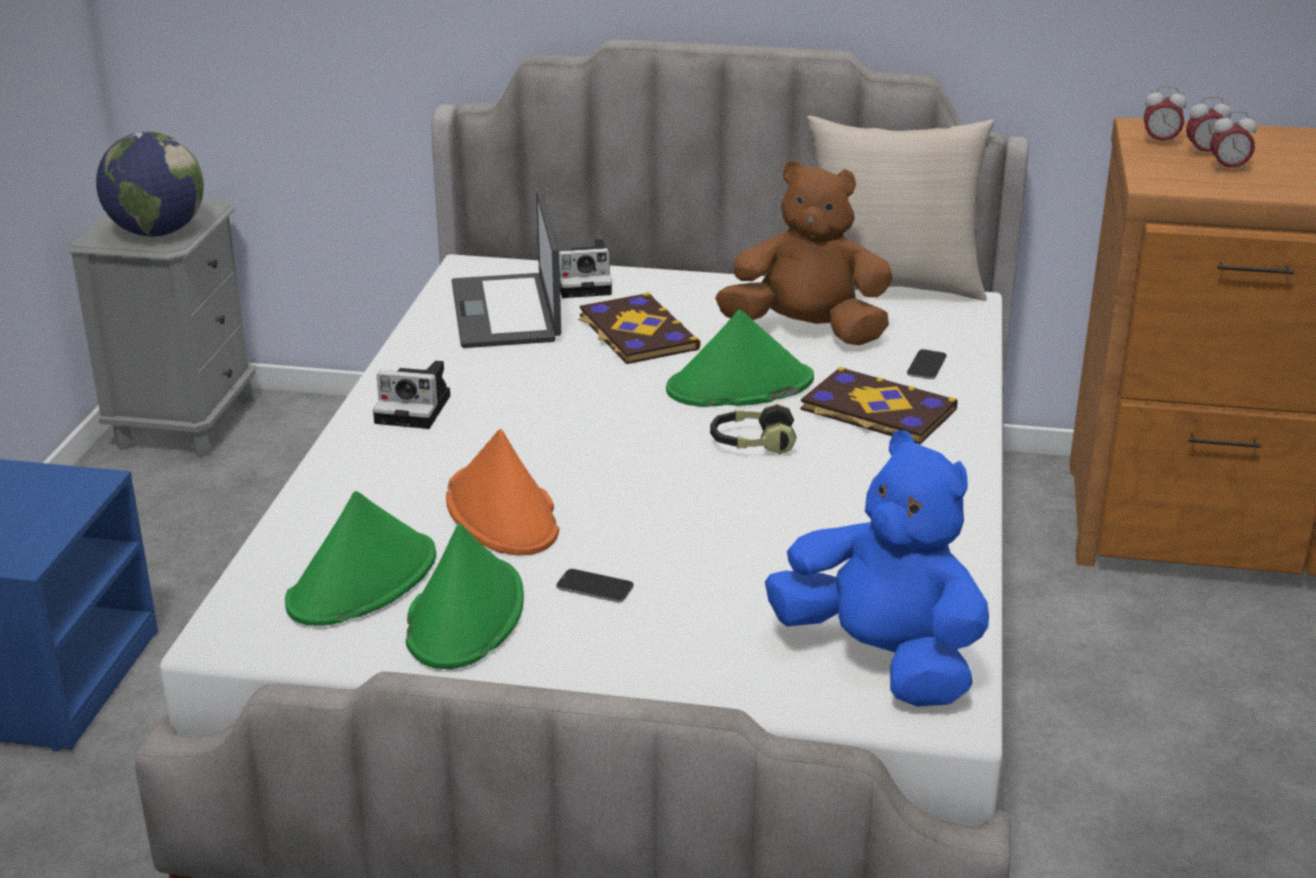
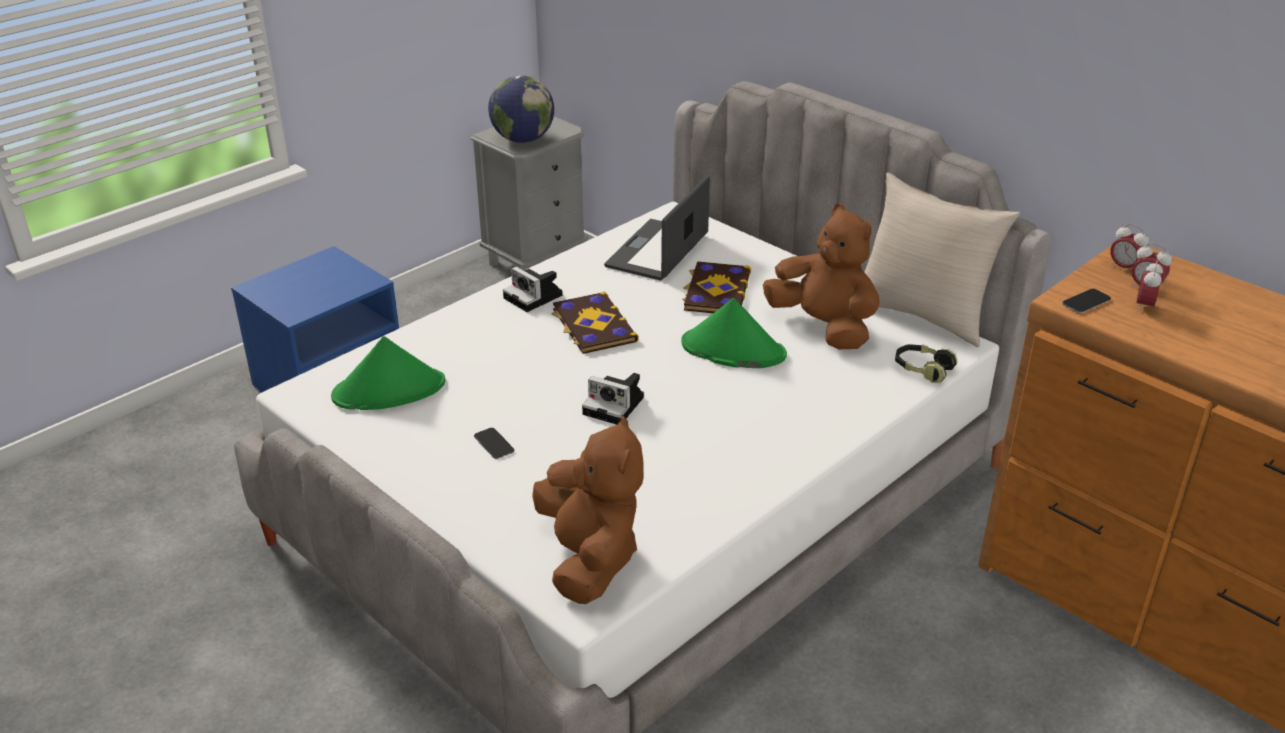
camera: 35 degrees right, 5 degrees up
green hat [405,523,524,669] -> none
orange hat [446,429,559,556] -> none
camera [559,239,612,298] -> camera moved to [582,373,644,425]
headphones [710,403,797,454] -> headphones moved to [895,344,958,383]
blue plush toy [765,430,989,707] -> brown plush toy [532,415,644,604]
book [801,367,958,444] -> book moved to [551,292,639,354]
phone [907,349,947,379] -> phone moved to [1062,289,1111,313]
alarm clock [1210,111,1257,171] -> alarm clock turned 75 degrees clockwise [1136,261,1163,312]

